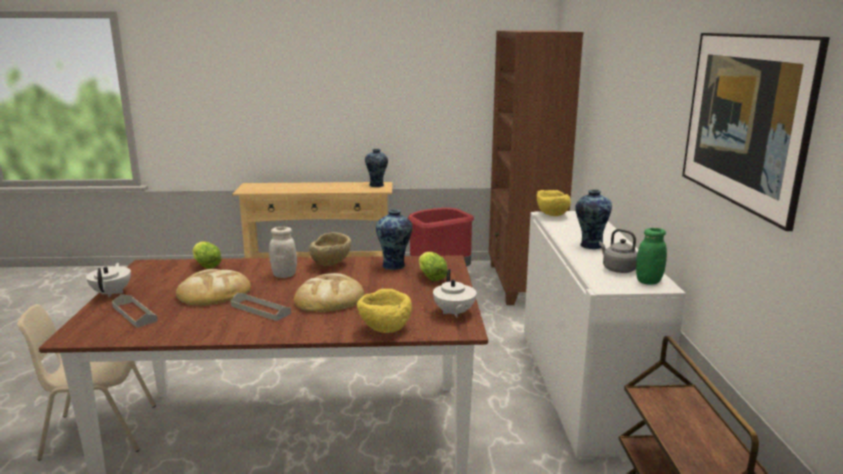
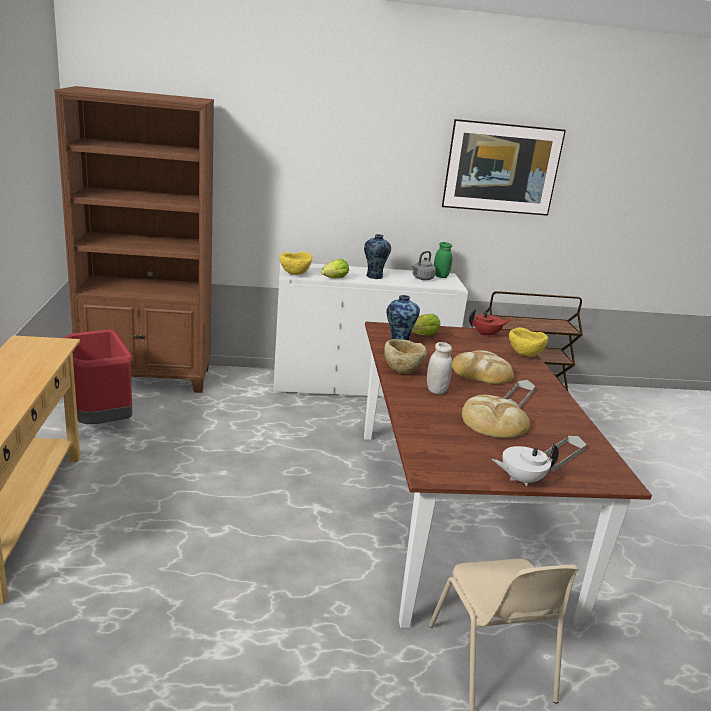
camera: 95 degrees left, 5 degrees up
lettuce [192,241,222,269] -> lettuce moved to [321,259,349,278]
vase [365,149,388,187] -> none
white teapot [433,269,476,318] -> red teapot [469,309,510,338]

